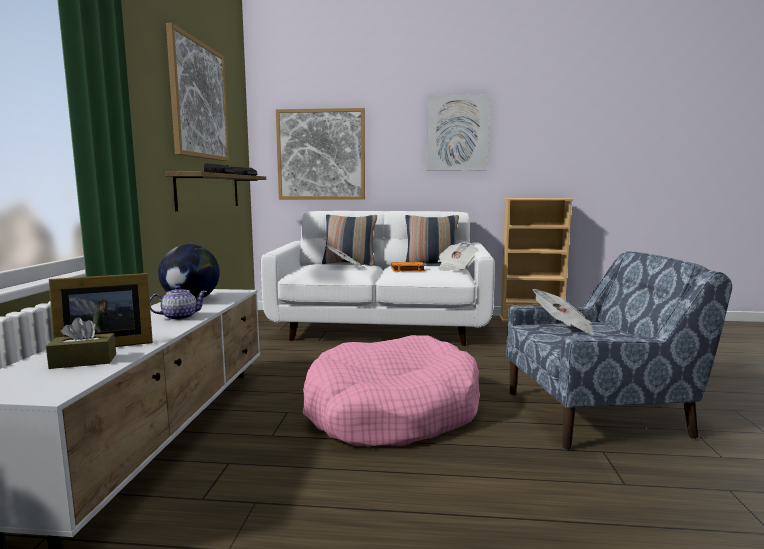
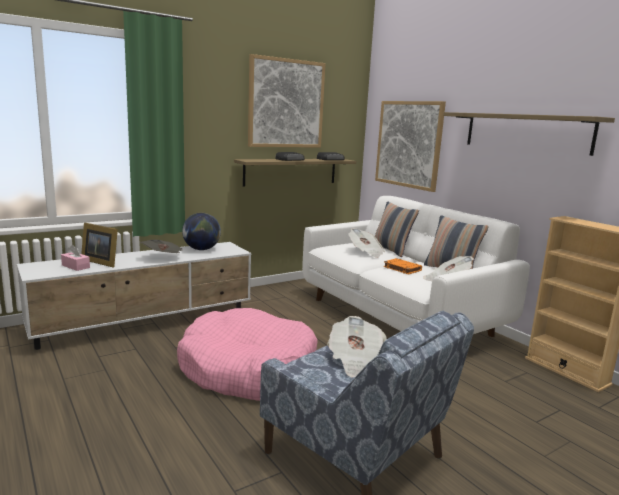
camera: 50 degrees right, 5 degrees up
brown tissue box [46,317,116,369] -> pink tissue box [61,245,90,271]
teapot [150,286,208,320] -> newspaper [140,240,183,253]
picture [427,94,490,170] -> shelf [443,112,615,156]

